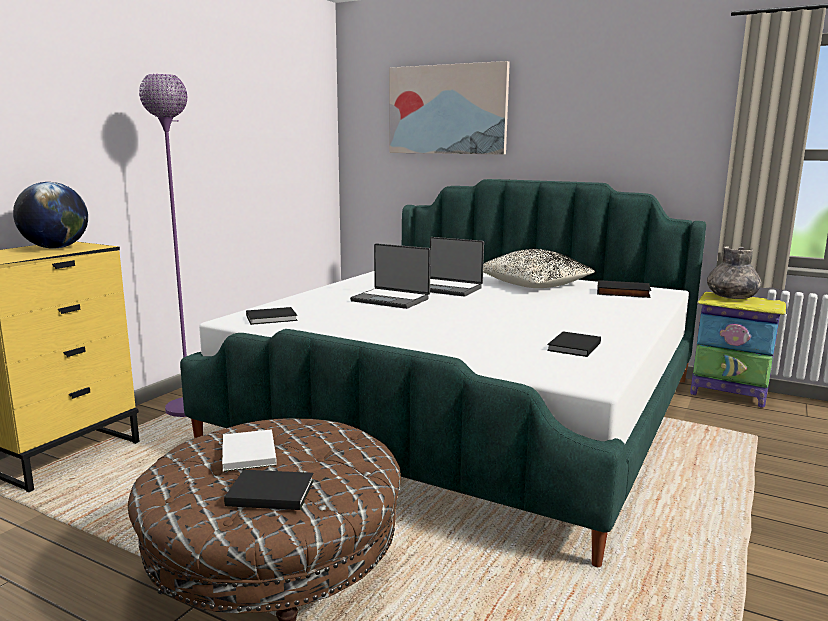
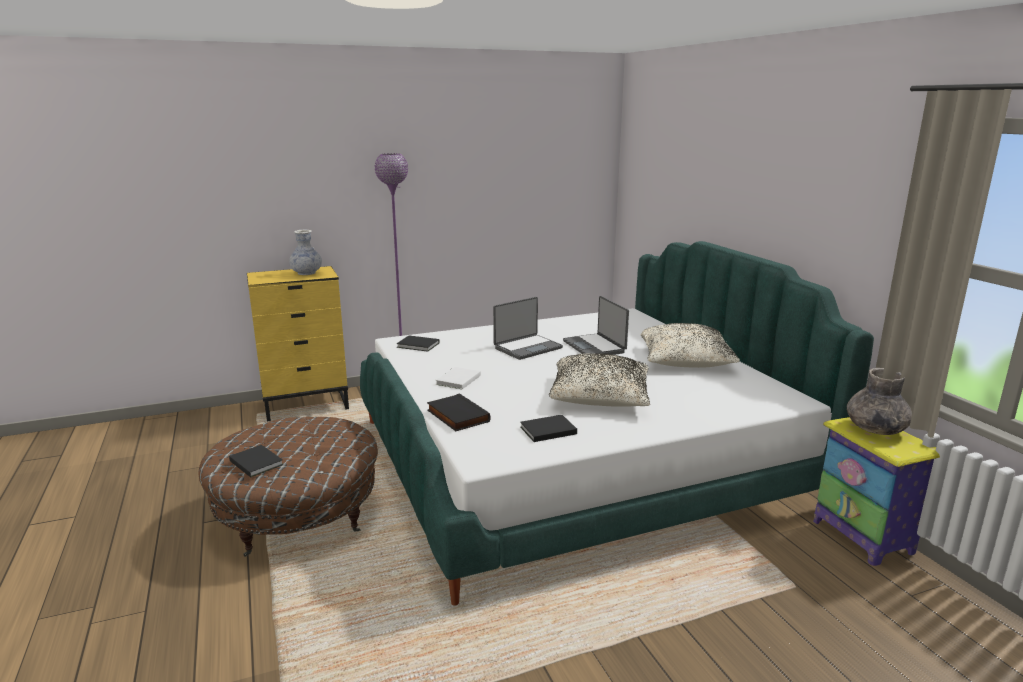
camera: 40 degrees right, 5 degrees up
globe [13,182,88,249] -> vase [289,230,322,275]
white book [222,429,277,472] -> white book moved to [436,367,481,389]
laptop [350,243,431,309] -> laptop turned 105 degrees counterclockwise [493,297,563,360]
picture [389,61,510,155] -> none
black book [597,280,651,298] -> black book moved to [427,393,491,431]
none -> beige pillow [549,353,650,407]

